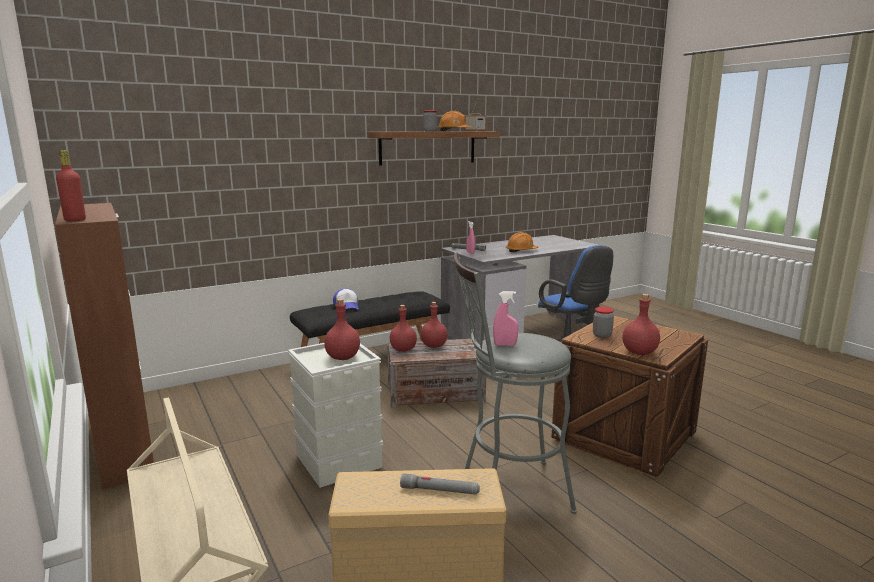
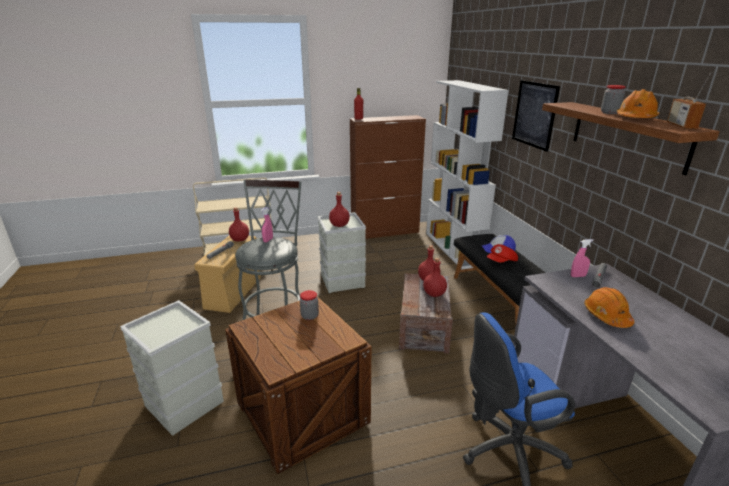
camera: 105 degrees right, 10 degrees up
red bottle [623,294,660,355] -> red bottle moved to [229,207,249,242]
none -> grey storage box [120,300,224,436]
none -> white bookcase [426,80,509,270]
none -> red cap [486,244,518,263]
none -> picture [512,80,560,152]

